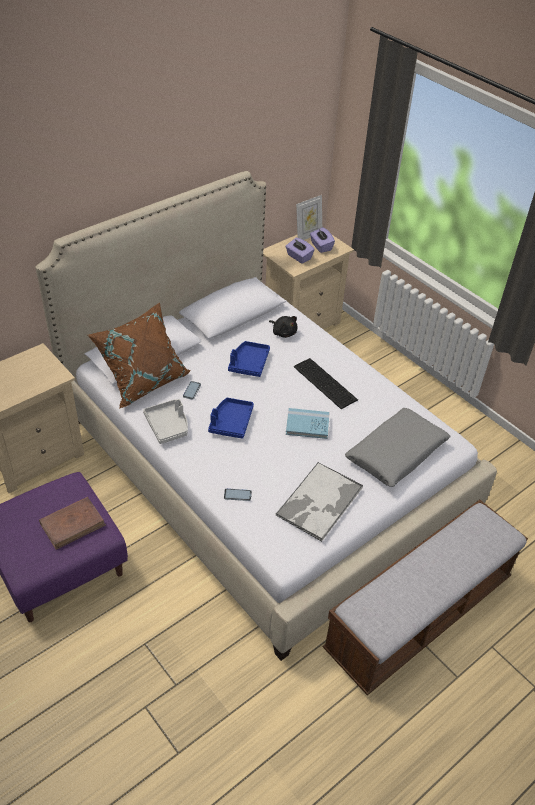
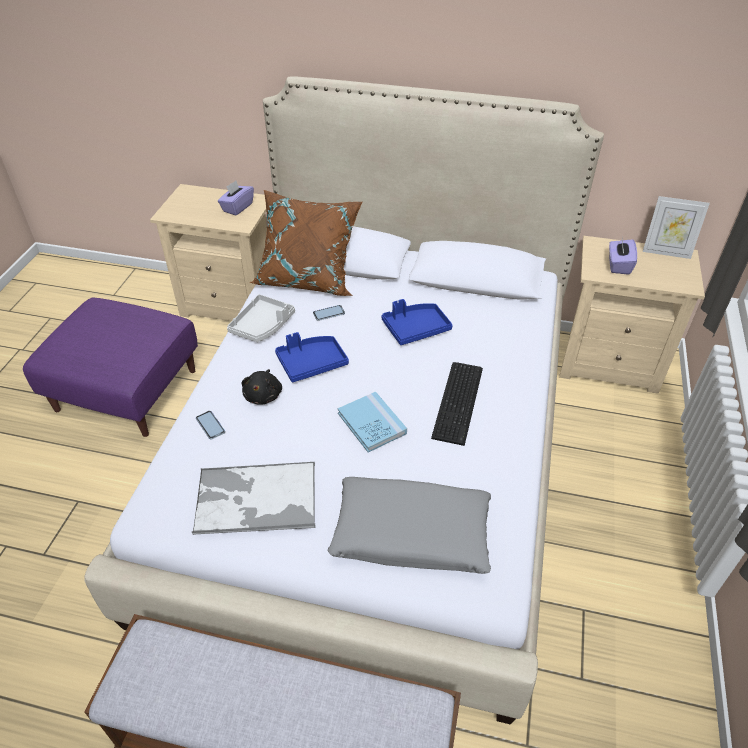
camera: 55 degrees right, 0 degrees up
brown book [39,497,106,550] -> none
black plush toy [269,316,297,338] -> black plush toy moved to [242,369,282,405]
purple tissue box [310,227,335,253] -> purple tissue box moved to [218,180,254,216]

